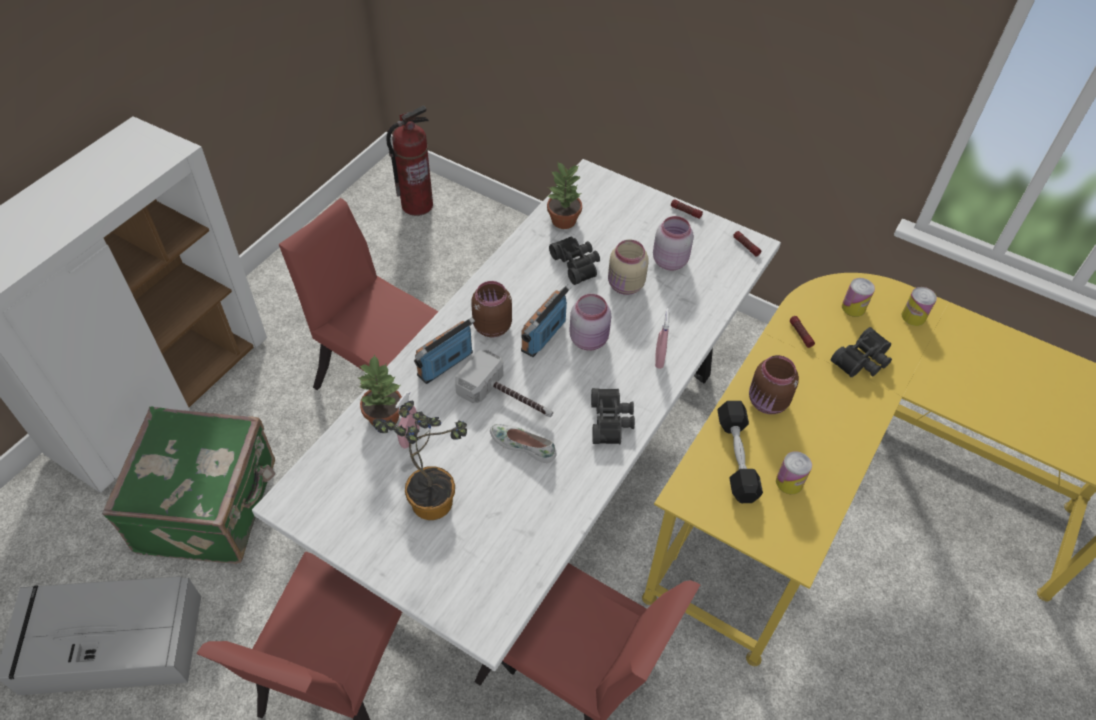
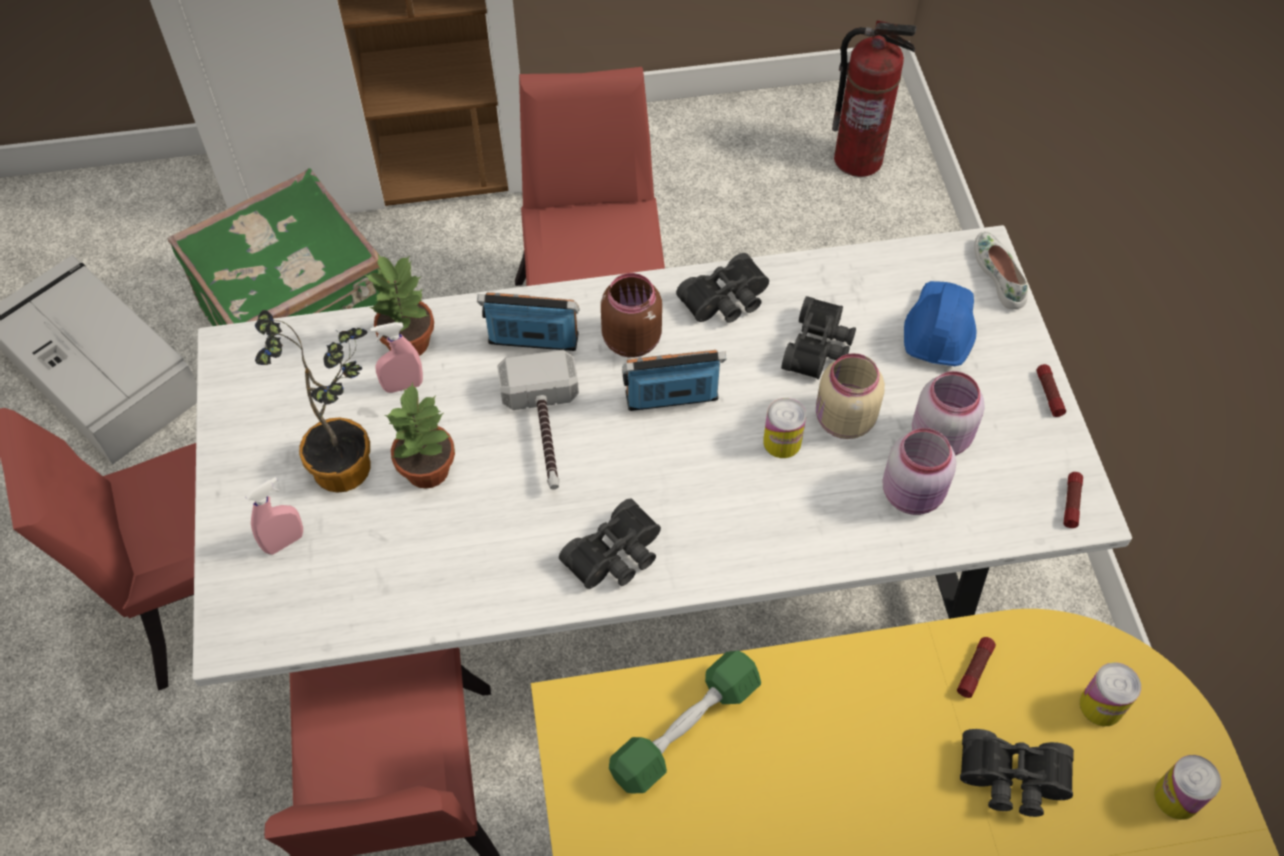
camera: 50 degrees right, 5 degrees up
white shoe [490,424,557,463] -> white shoe moved to [974,231,1028,309]
potted plant [547,161,582,229] -> potted plant moved to [384,382,455,489]
pink jar [569,294,611,351] -> pink jar moved to [882,428,956,515]
pink spray bottle [655,308,669,369] -> pink spray bottle moved to [245,477,303,555]
black dumbbell [717,401,763,503] -> green dumbbell [609,651,761,794]
brown jar [749,355,799,414] -> none
can [776,451,812,494] -> can moved to [763,398,806,458]
none -> black binoculars [676,253,769,323]
none -> blue hard hat [904,281,977,366]

